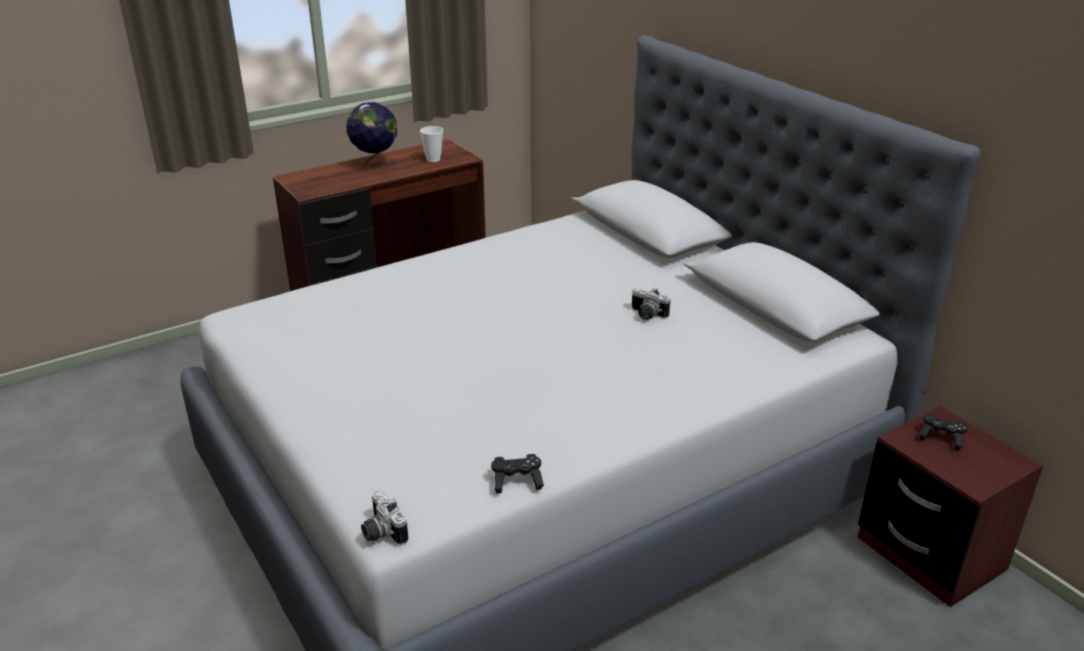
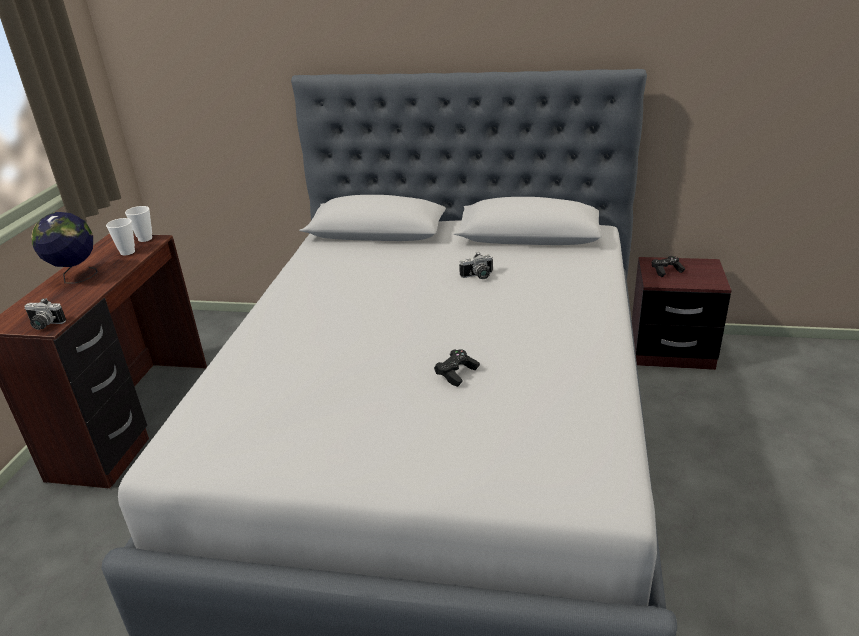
camera: 45 degrees left, 0 degrees up
camera [361,491,408,545] -> camera moved to [25,298,66,330]
black game controller [491,454,544,493] -> black game controller moved to [434,349,480,387]
none -> cup [125,206,152,242]

